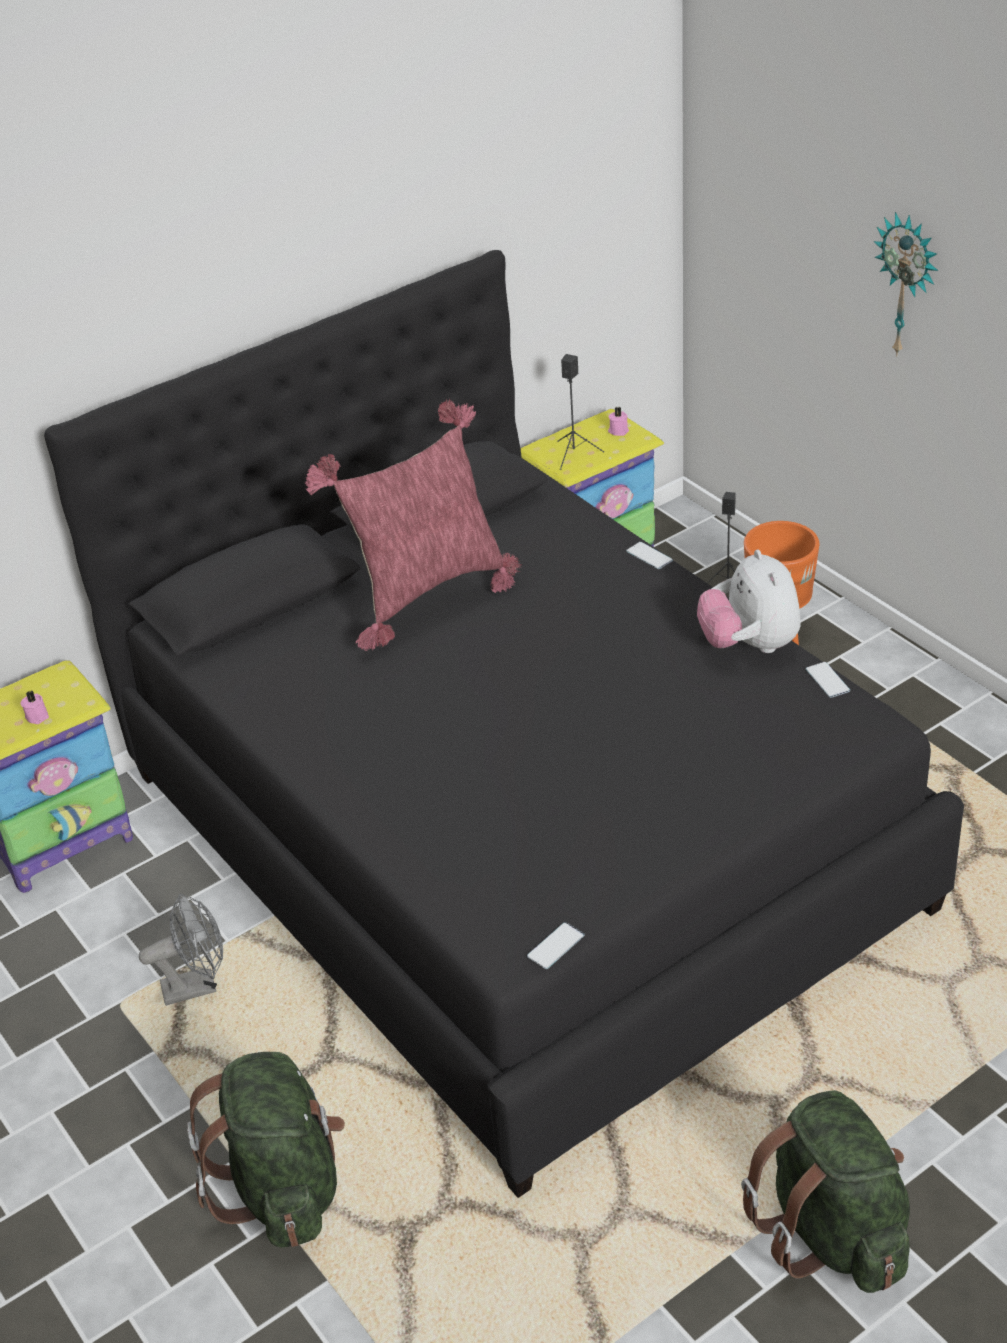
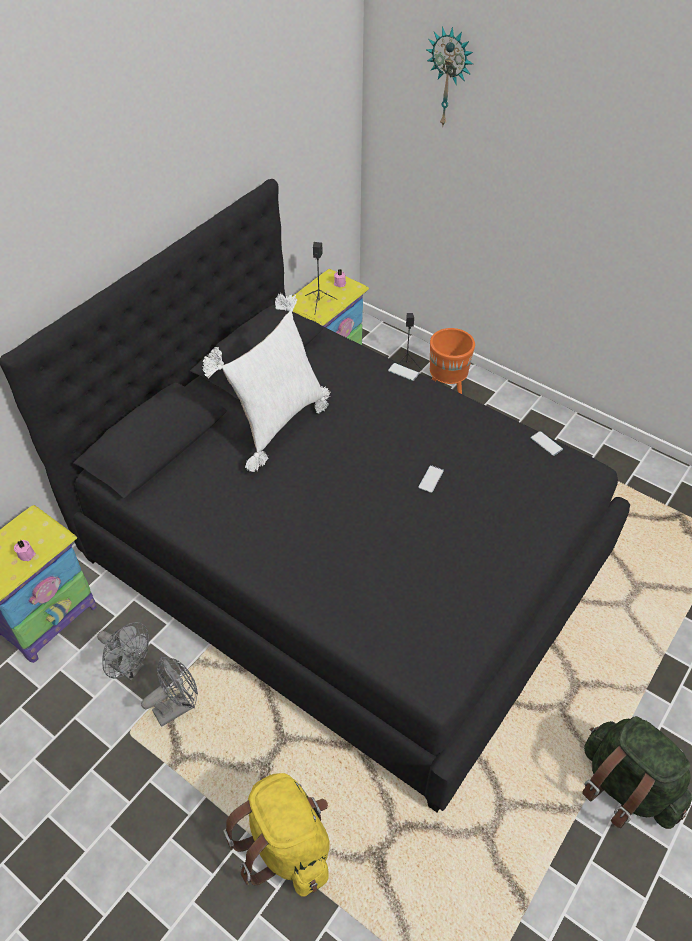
camera: 20 degrees left, 10 degrees up
green backpack [187,1052,345,1248] -> yellow backpack [223,773,330,897]
red pillow [305,399,522,651] -> white pillow [202,293,331,473]
phone [527,922,584,969] -> phone moved to [418,465,444,493]
plush toy [697,550,801,653] -> none
wall clock [874,212,938,356] -> wall clock moved to [426,27,473,125]
none -> grey fan [97,622,149,681]

